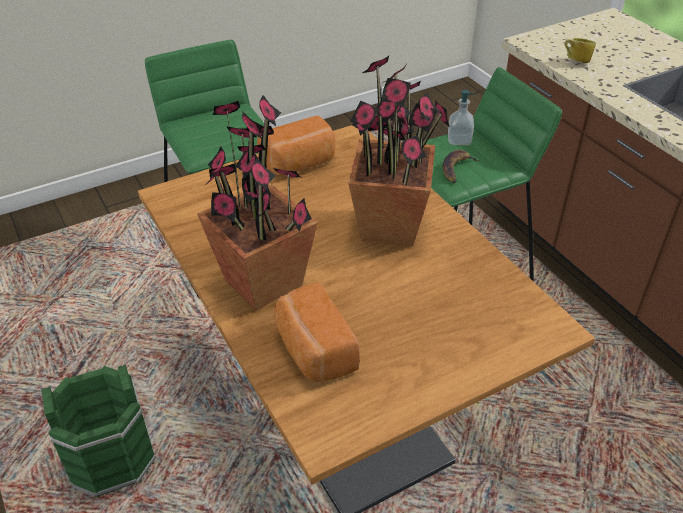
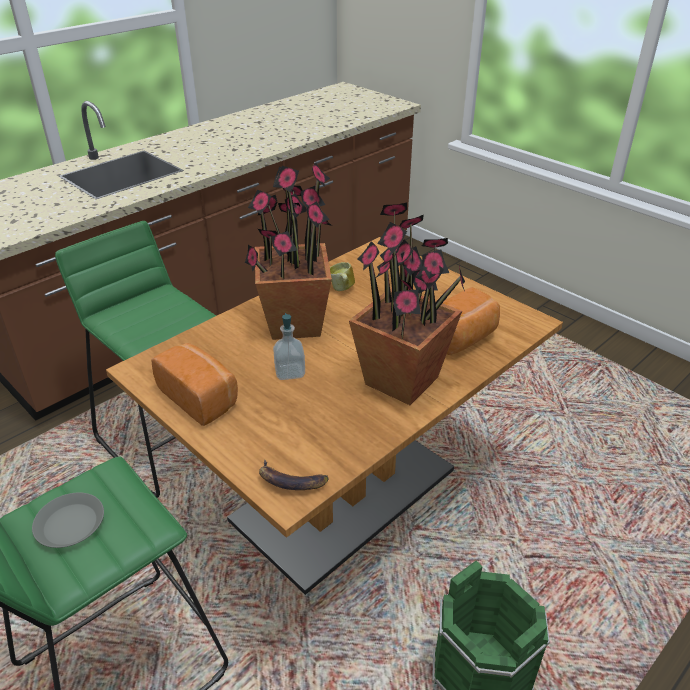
camera: 105 degrees left, 5 degrees down
banana [443,150,479,183] -> banana moved to [259,460,329,490]
soap dispenser [448,90,475,145] -> soap dispenser moved to [273,313,305,380]
mug [564,38,596,63] -> mug moved to [330,262,355,291]
none -> grey plate [32,492,104,548]

